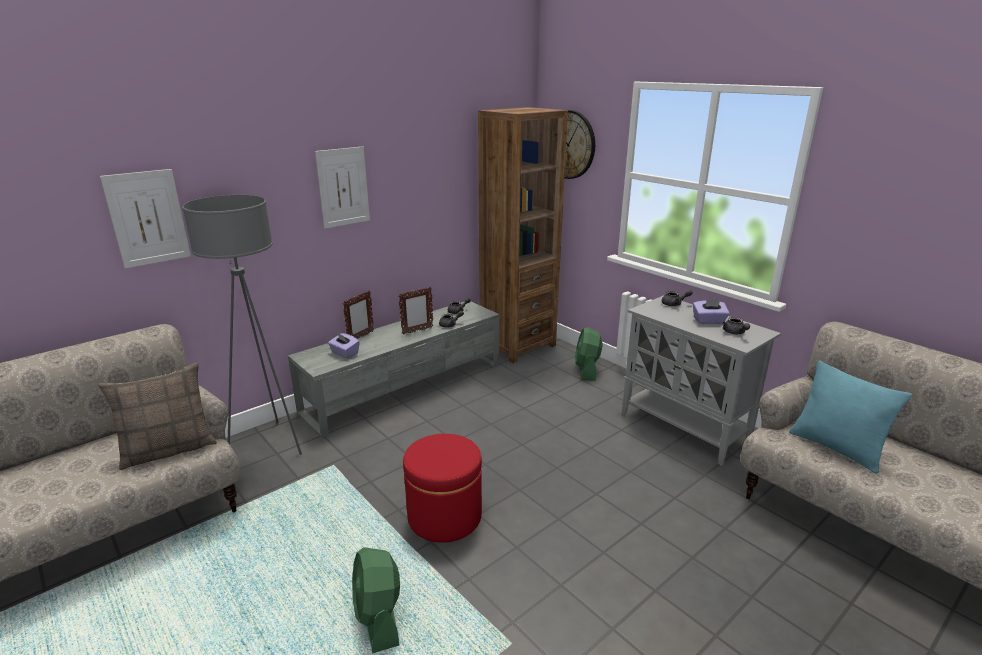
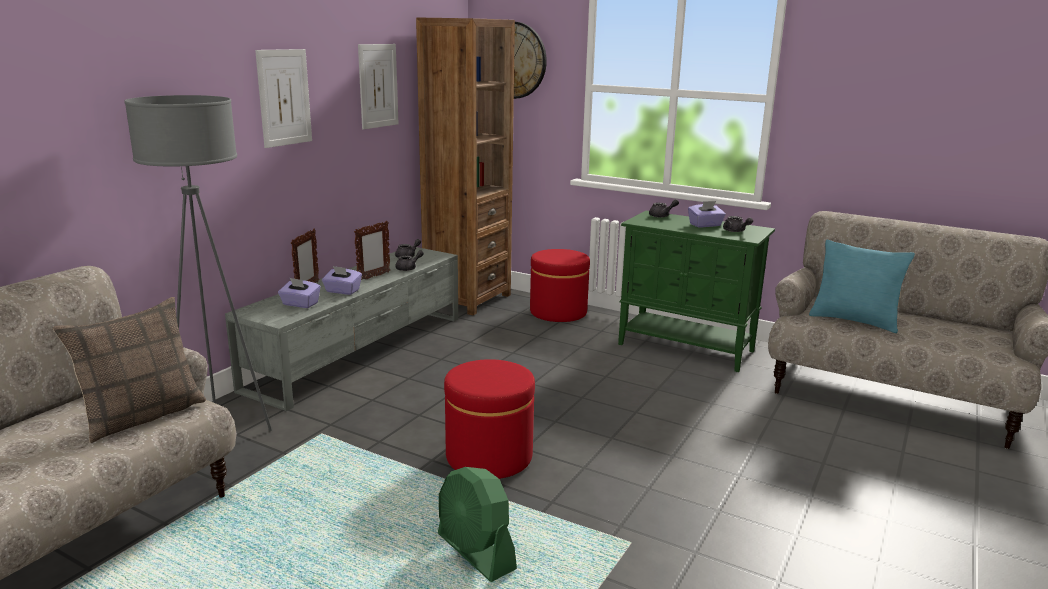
camera: 20 degrees left, 5 degrees down
picture [100,169,191,268] -> picture moved to [358,44,399,130]
green fan [575,327,603,380] -> red ottoman [530,249,590,322]
grey cabinet [622,296,781,466] -> green cabinet [618,211,775,372]
none -> purple tissue box [322,266,362,295]

